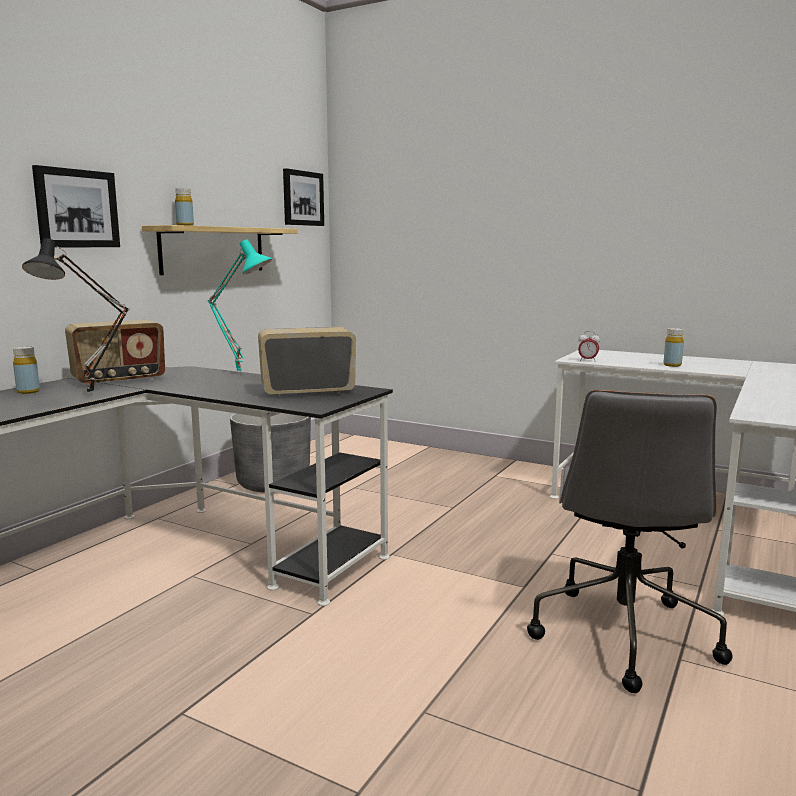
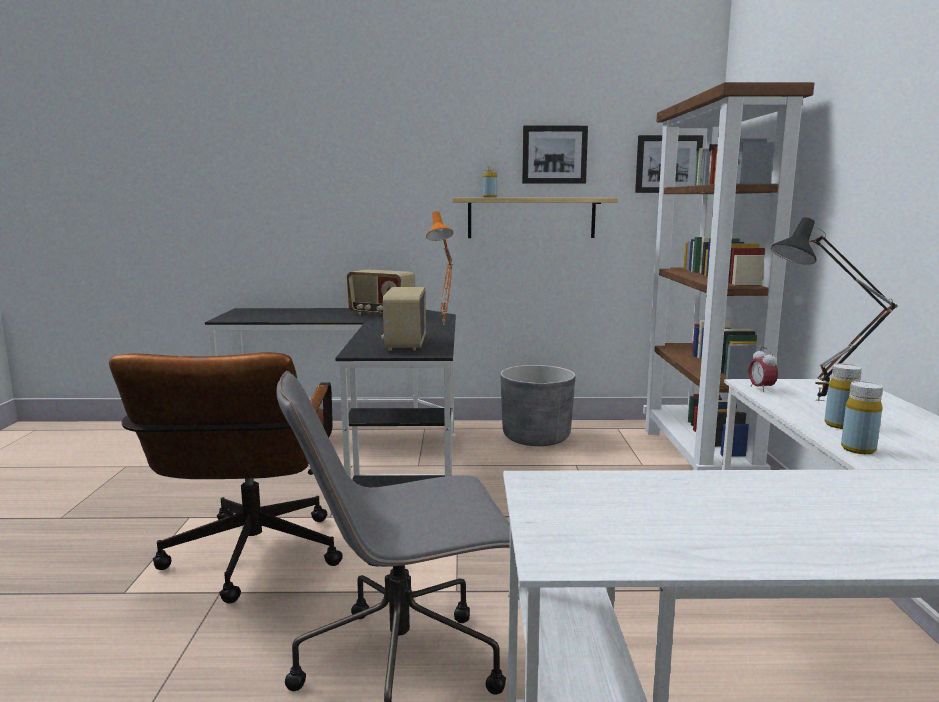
camera: 60 degrees right, 0 degrees up
yellow bottle [13,346,40,394] -> yellow bottle moved to [841,381,883,454]
black table lamp [22,238,129,396] -> black table lamp moved to [771,217,898,401]
picture [32,165,120,248] -> picture moved to [522,126,588,184]
turquoise table lamp [208,239,272,375] -> orange table lamp [426,211,454,325]
radio [258,327,356,397] -> radio turned 135 degrees counterclockwise [381,287,426,351]
none -> brown office chair [109,352,343,603]
none -> brown bookcase [643,82,814,470]

